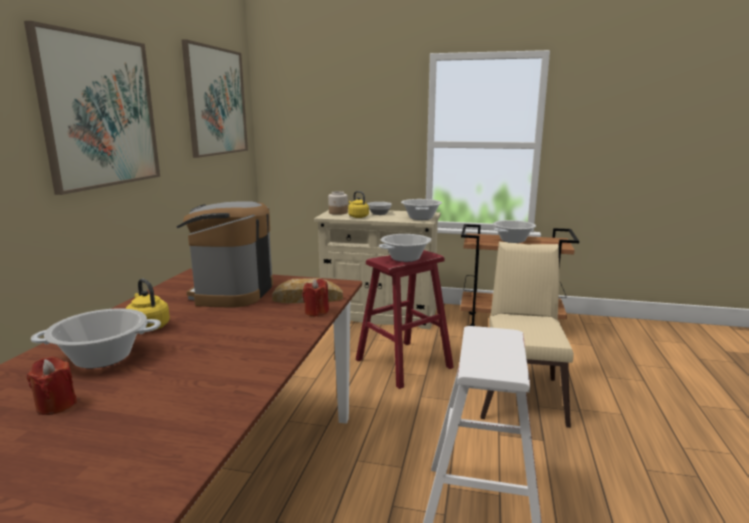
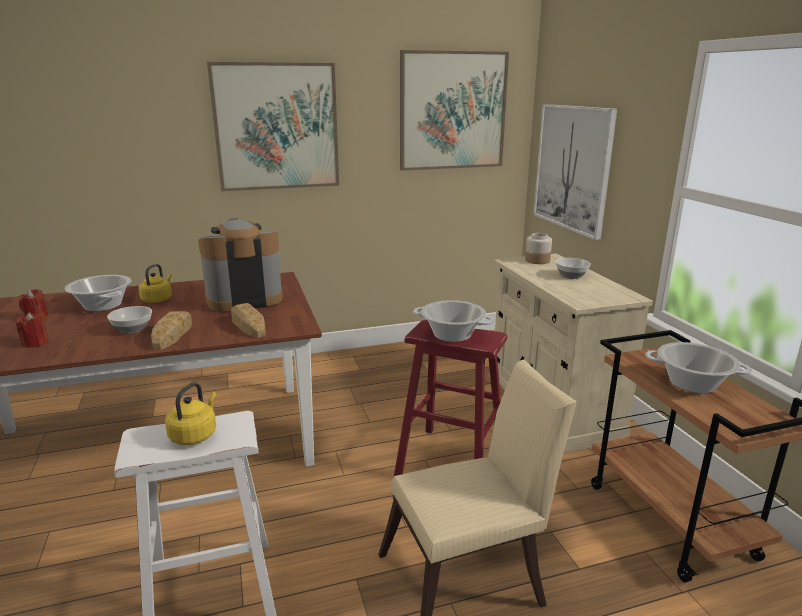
camera: 60 degrees right, 5 degrees up
red candle [302,279,329,316] -> red candle moved to [16,312,49,348]
yellow kettle [348,191,369,218] -> yellow kettle moved to [165,382,217,445]
cooking pot [401,199,442,220] -> none
none -> bowl [107,306,152,334]
none -> bread [151,311,192,350]
none -> picture [533,104,617,240]

